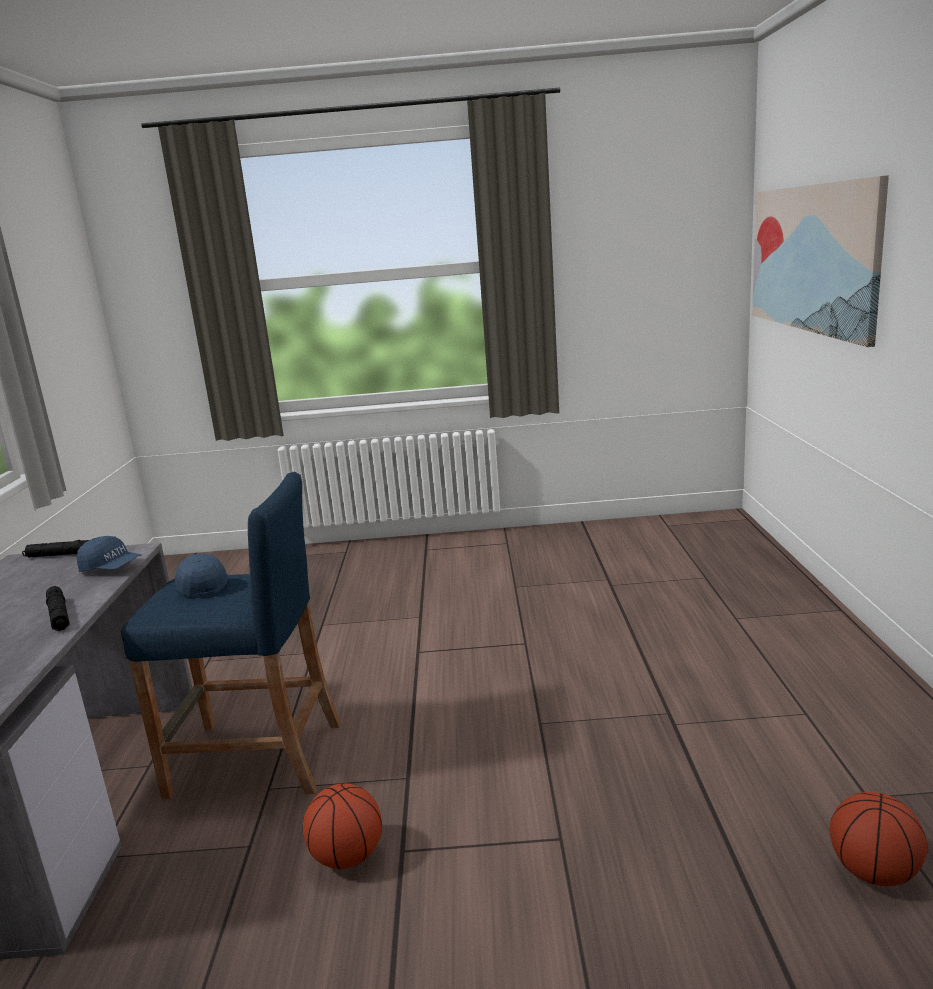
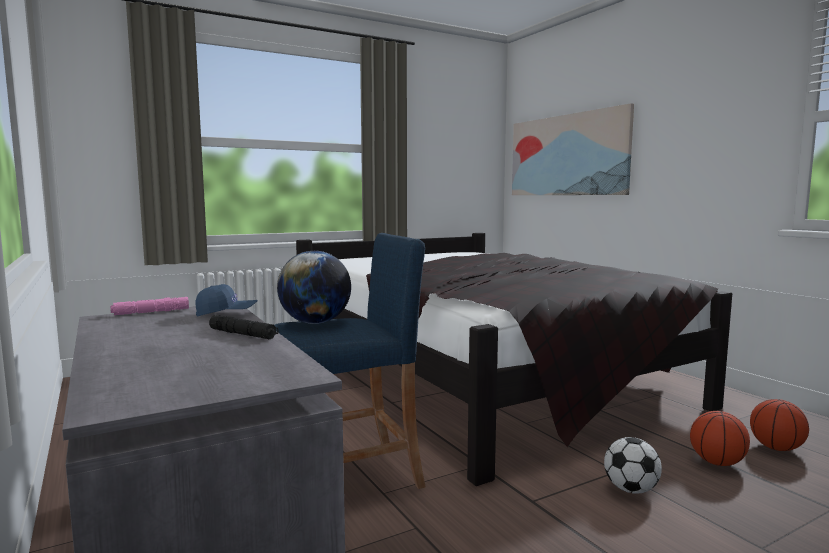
camera: 30 degrees left, 10 degrees down
black flashlight [22,540,89,558] -> pink flashlight [110,297,189,315]
blue cap [174,554,228,598] -> globe [277,251,351,324]
basketball [303,783,382,869] -> basketball moved to [690,411,750,466]
none -> black bed [296,233,732,486]
none -> football [604,437,662,494]

